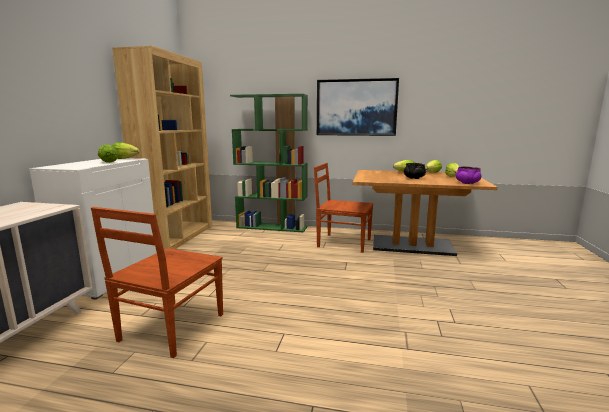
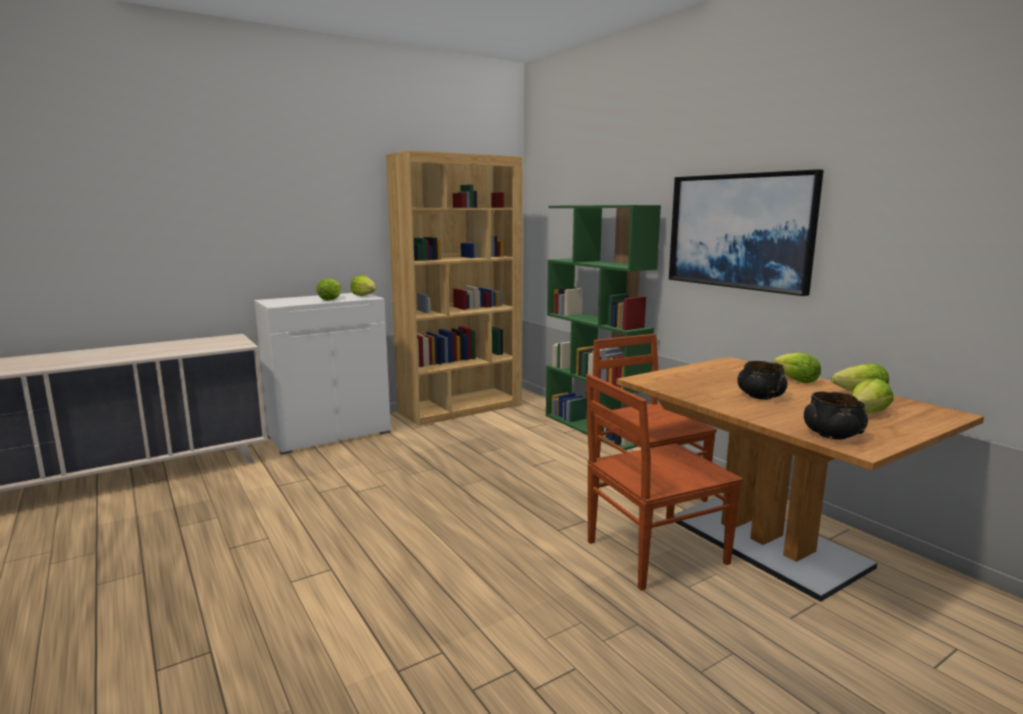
camera: 45 degrees right, 0 degrees up
brown chair [91,207,223,358] -> brown chair moved to [586,374,743,591]
purple bowl [456,166,481,184] -> black bowl [804,391,868,440]

